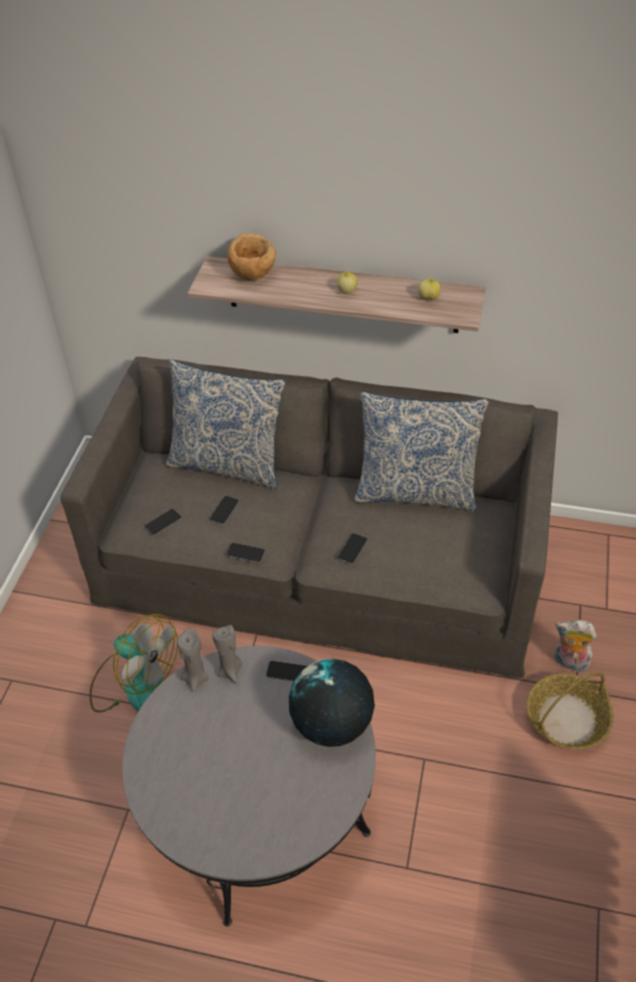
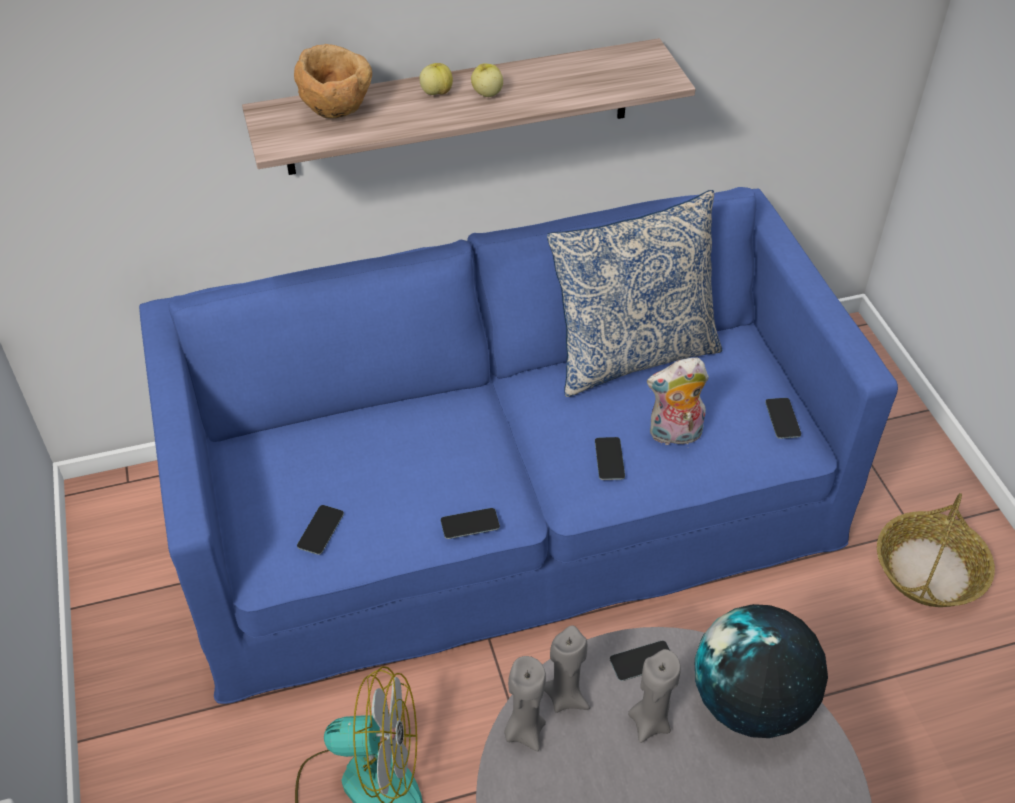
camera: 30 degrees left, 0 degrees up
grey sofa [60,357,558,679] -> blue sofa [139,187,898,704]
pillow [166,360,286,490] -> none
phone [210,496,239,525] -> phone moved to [765,398,801,439]
apple [418,279,441,300] -> apple moved to [419,63,453,95]
plush toy [554,620,597,672] -> plush toy moved to [647,358,709,445]
none -> grey candle [628,649,681,743]

